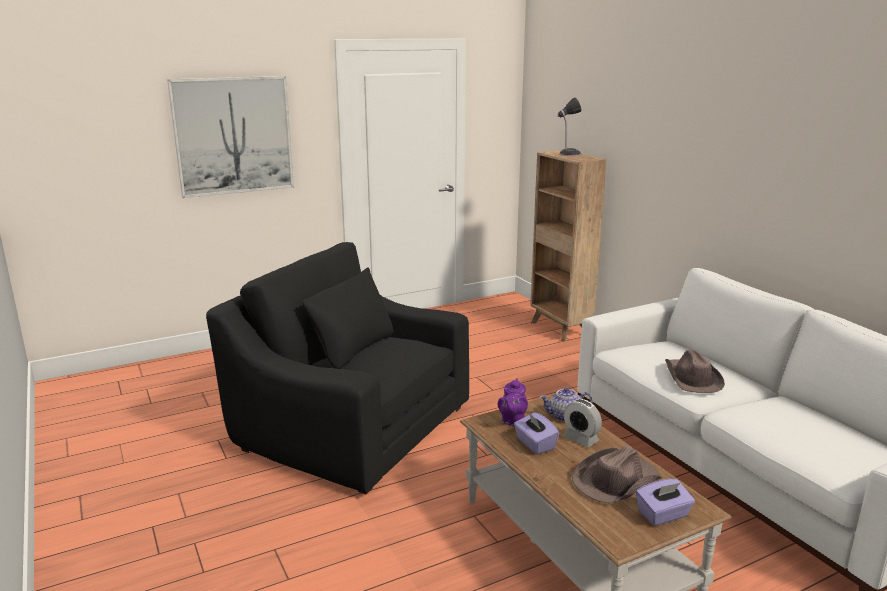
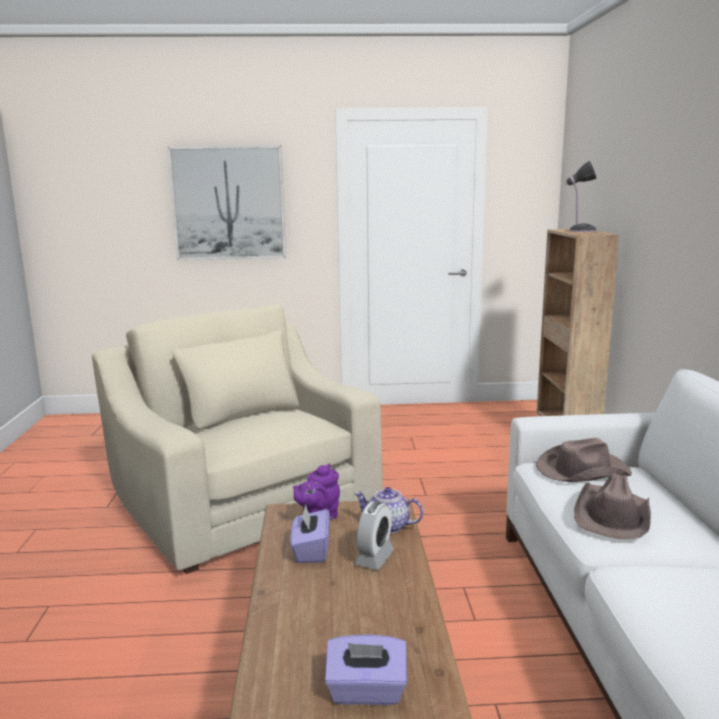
camera: 25 degrees right, 5 degrees down
black armchair [206,242,469,494] -> beige armchair [92,304,383,574]
alarm clock [563,399,602,447] -> alarm clock turned 135 degrees counterclockwise [354,501,394,570]
brown hat [572,445,662,504] -> brown hat moved to [536,438,632,482]

